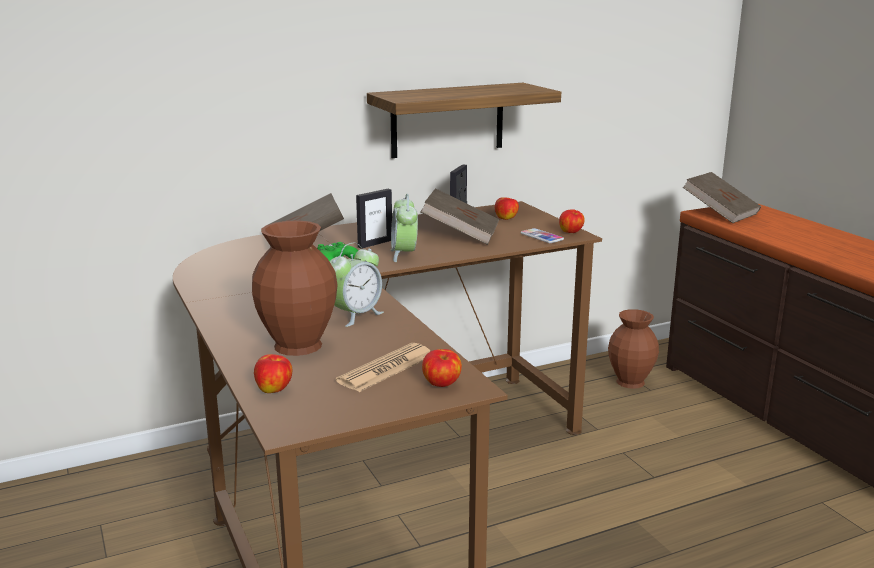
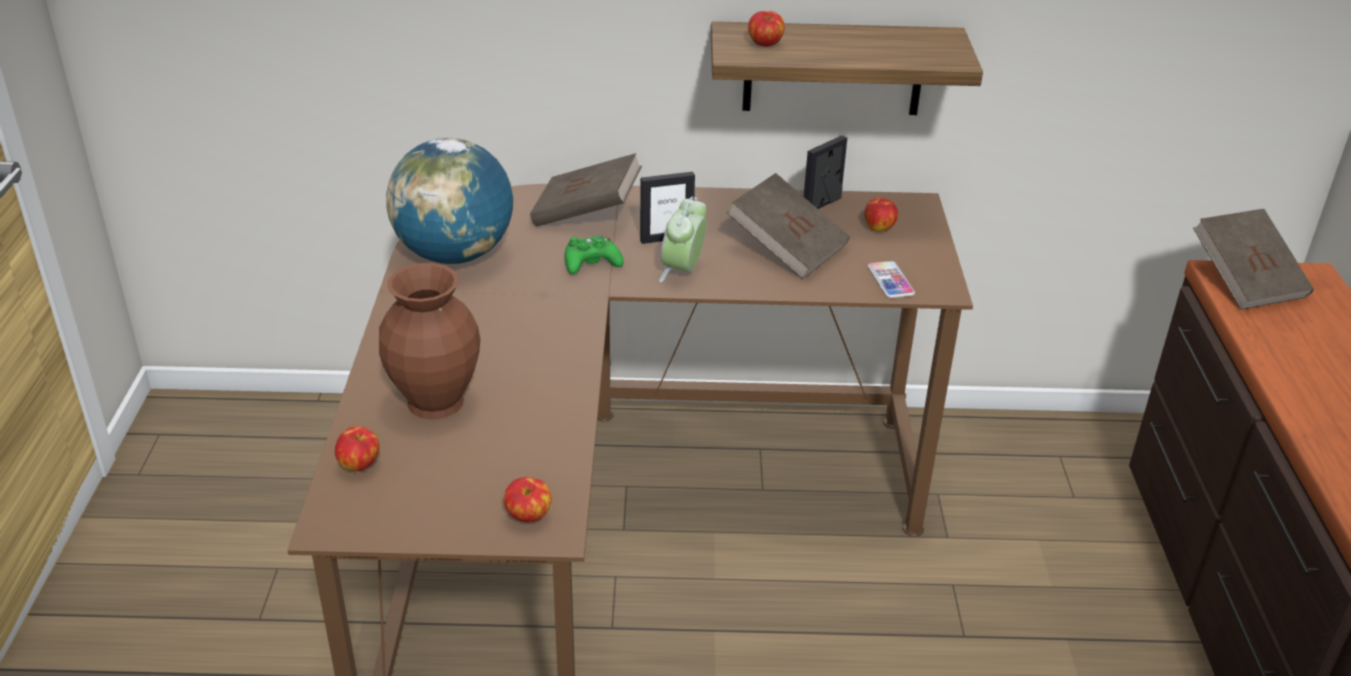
camera: 25 degrees right, 15 degrees up
alarm clock [329,243,384,327] -> none
newspaper [336,343,430,392] -> none
apple [559,209,585,233] -> apple moved to [748,11,785,47]
brown vase [608,309,659,389] -> none
none -> globe [386,138,513,264]

